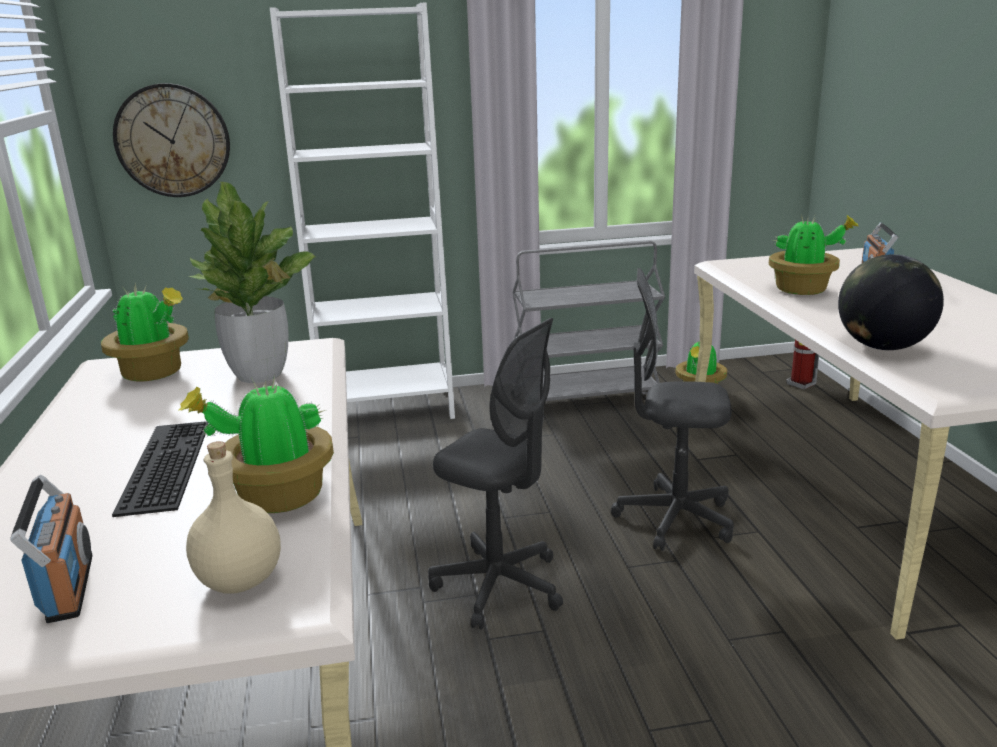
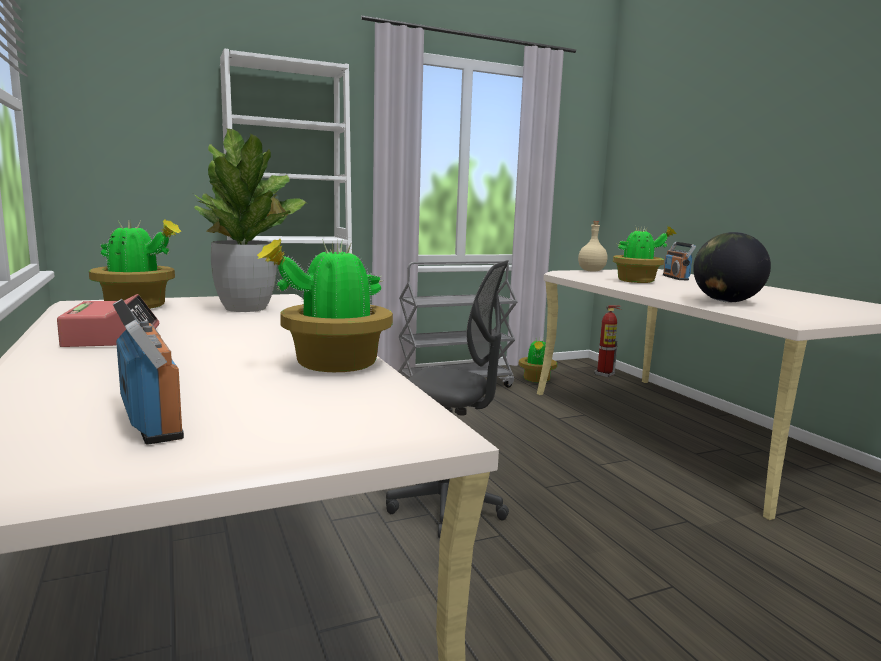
camera: 15 degrees left, 10 degrees down
keyboard [112,421,208,517] -> none
wall clock [113,83,230,197] -> none
beige bottle [186,441,281,594] -> beige bottle moved to [578,221,608,272]
grey office chair [611,268,734,551] -> none
none -> alarm clock [57,294,159,347]

